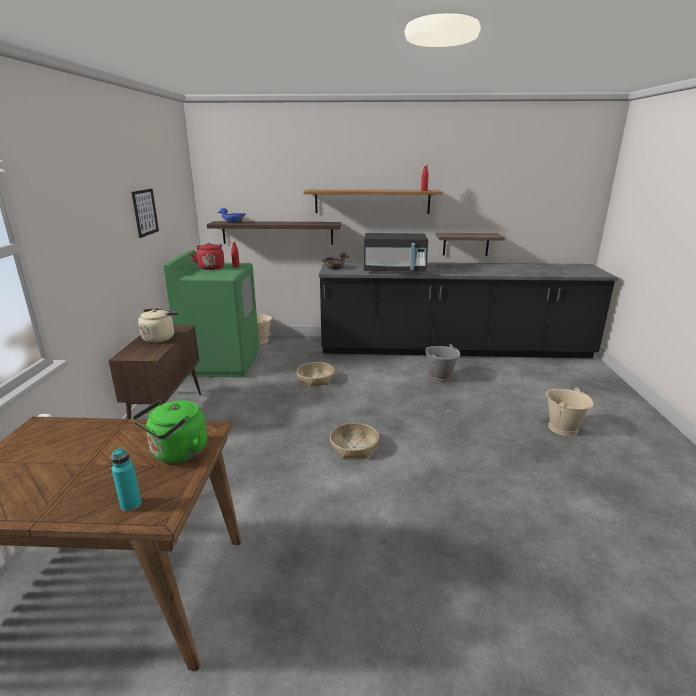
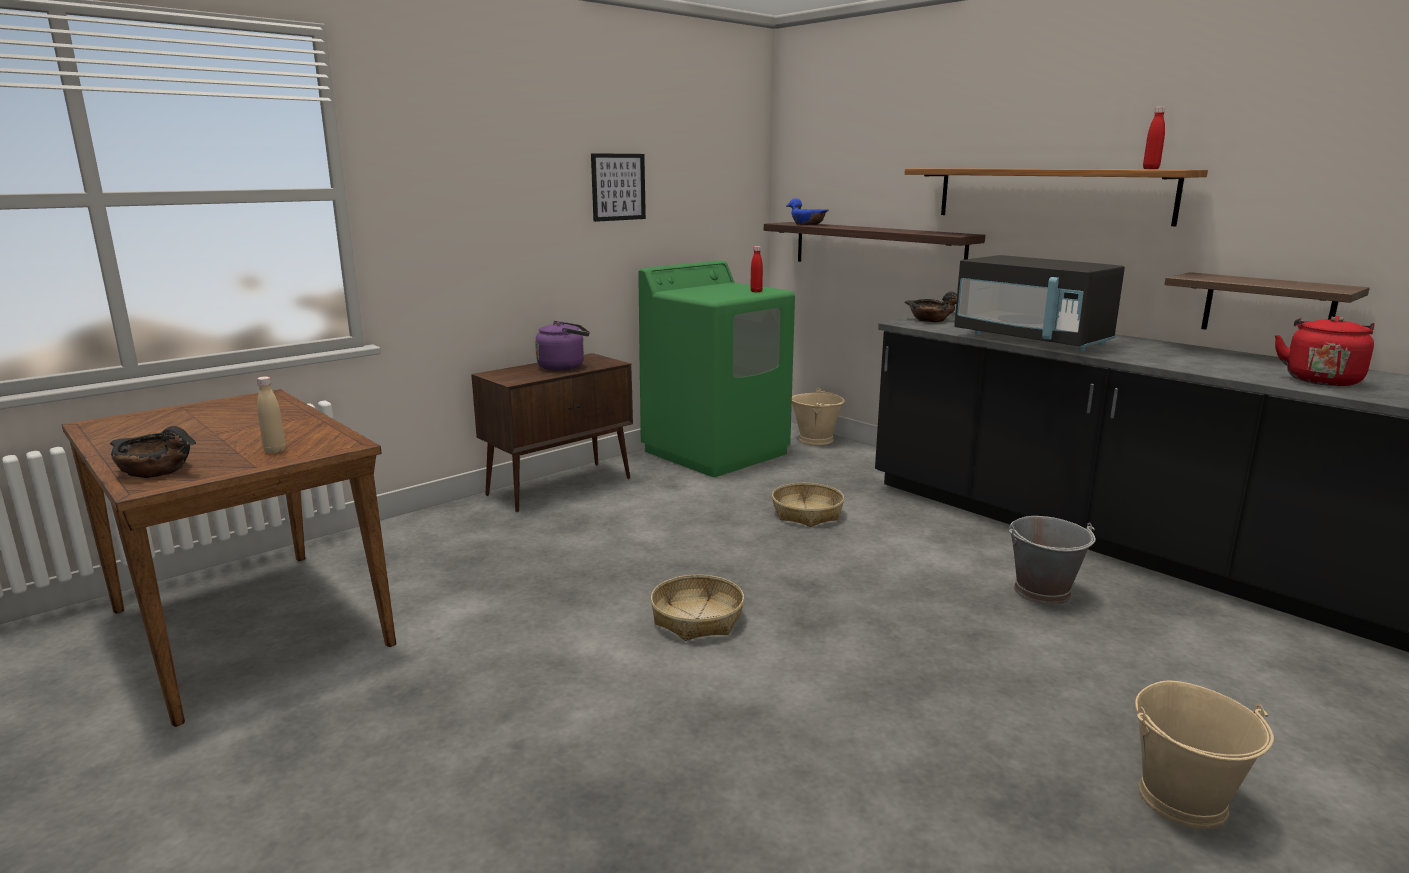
camera: 45 degrees right, 5 degrees down
turquoise bottle [111,447,142,511] -> black bowl [110,426,196,478]
green kettle [132,400,207,463] -> beige bottle [257,376,286,454]
beige kettle [138,308,178,343] -> purple kettle [535,321,590,371]
red kettle [190,243,224,270] -> red kettle moved to [1275,316,1375,386]

